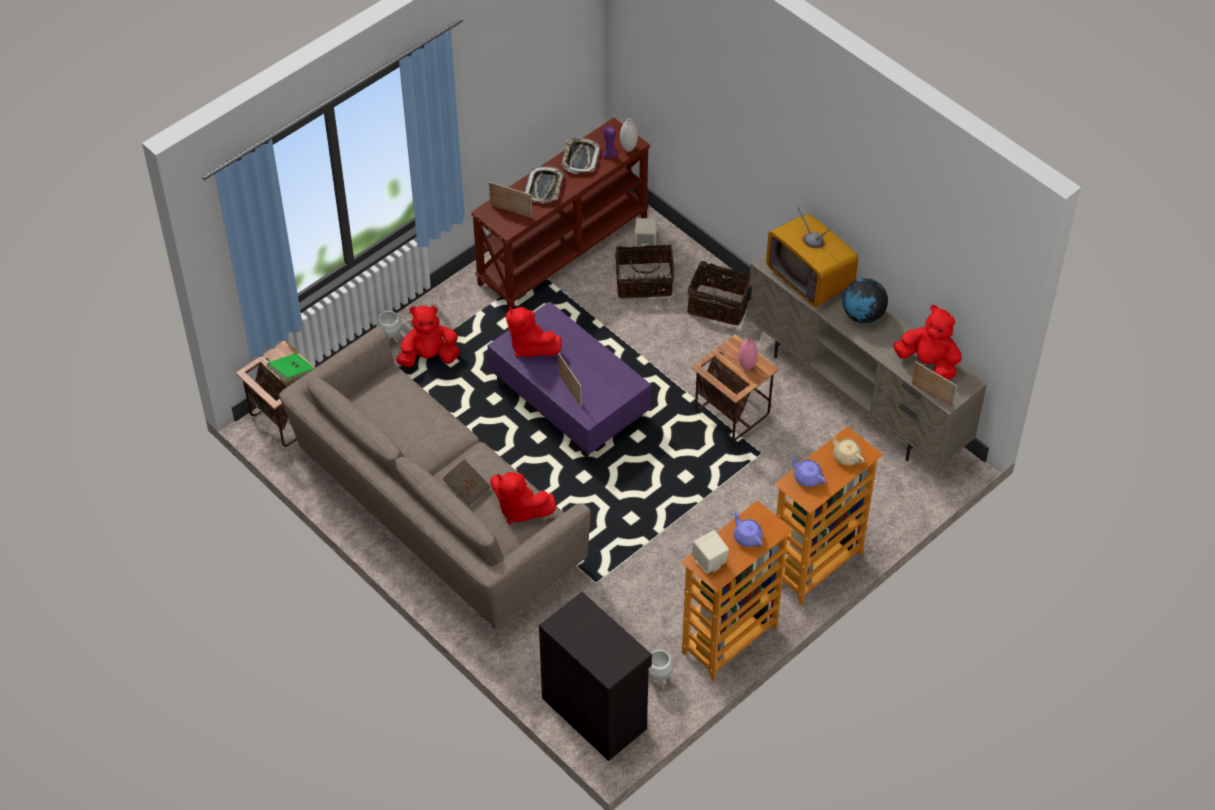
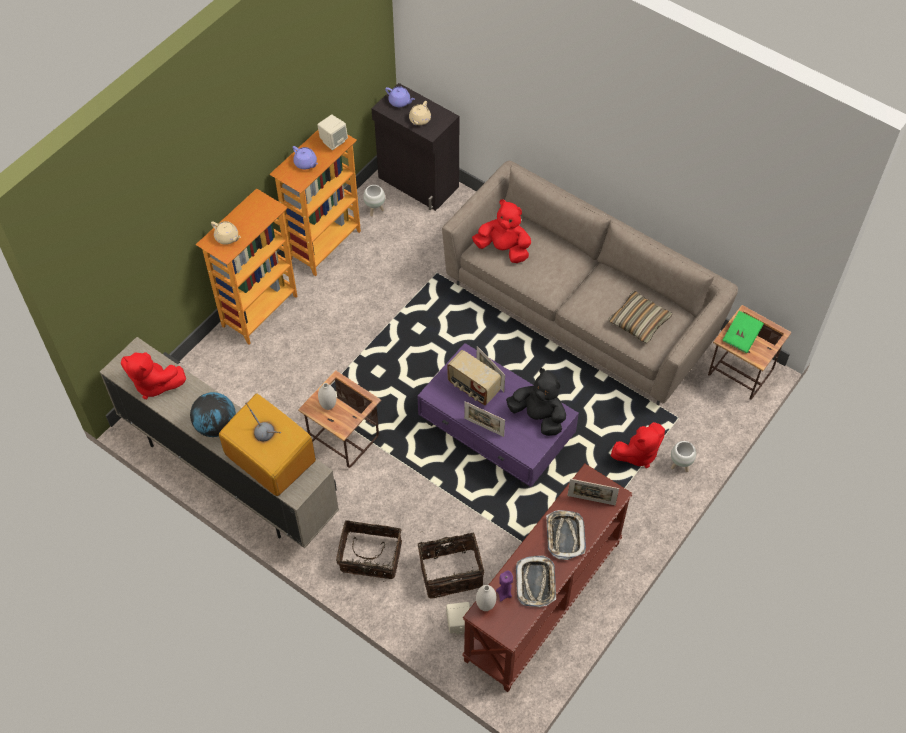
camera: 170 degrees right, 5 degrees up
brown book [442,459,491,507] -> none
red plush toy [506,306,561,357] -> black plush toy [506,368,566,436]
pink vase [738,338,758,370] -> white vase [318,383,337,410]
purple teapot [790,455,826,487] -> purple teapot moved to [385,86,415,107]
picture frame [911,361,957,408] -> picture frame moved to [464,401,505,437]
none -> beige teapot [409,101,431,125]
none -> radio [447,350,501,405]
none -> pillow [608,291,673,343]

